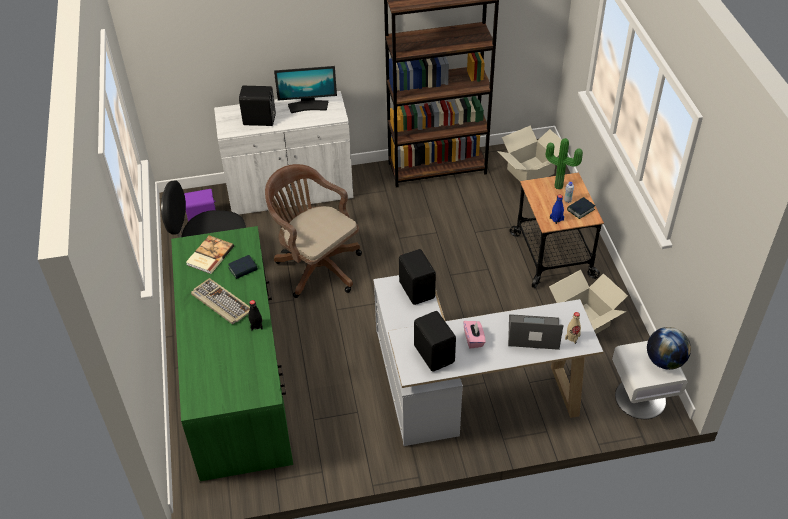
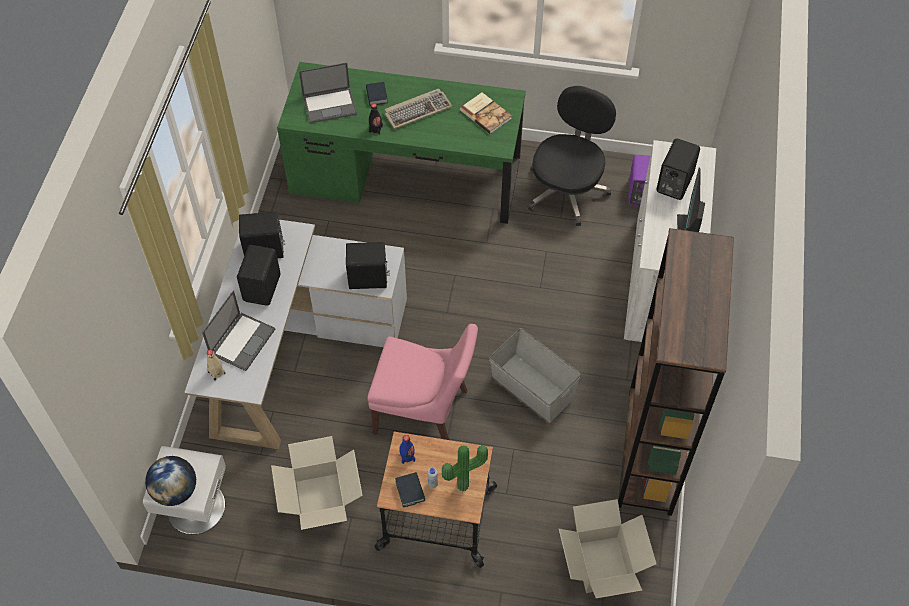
camera: 110 degrees right, 10 degrees up
book [228,255,258,279] -> book moved to [366,82,388,106]
brown office chair [265,164,362,298] -> none
pink tissue box [463,321,486,349] -> black speaker [237,245,281,306]
none -> laptop [299,63,357,124]
none -> pink chair [367,324,478,440]
none -> grey storage box [489,328,581,422]

